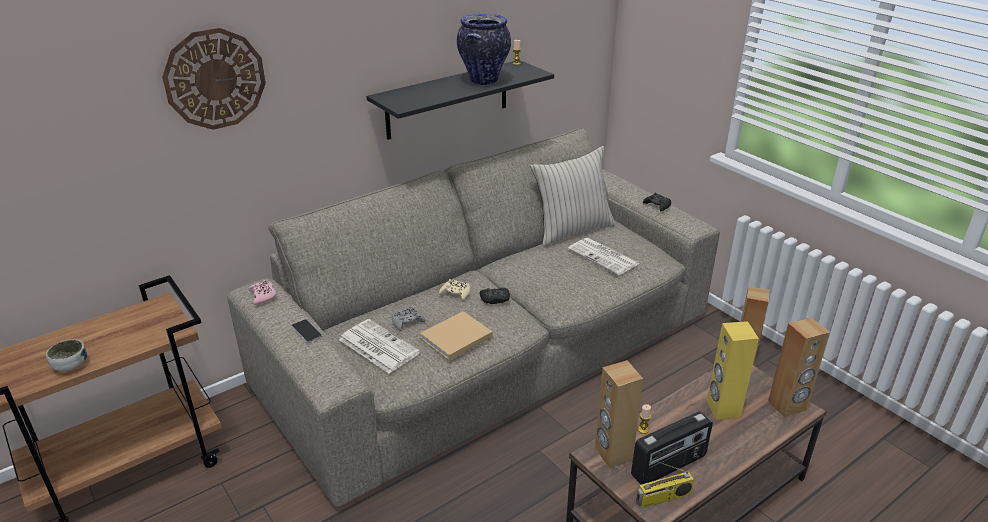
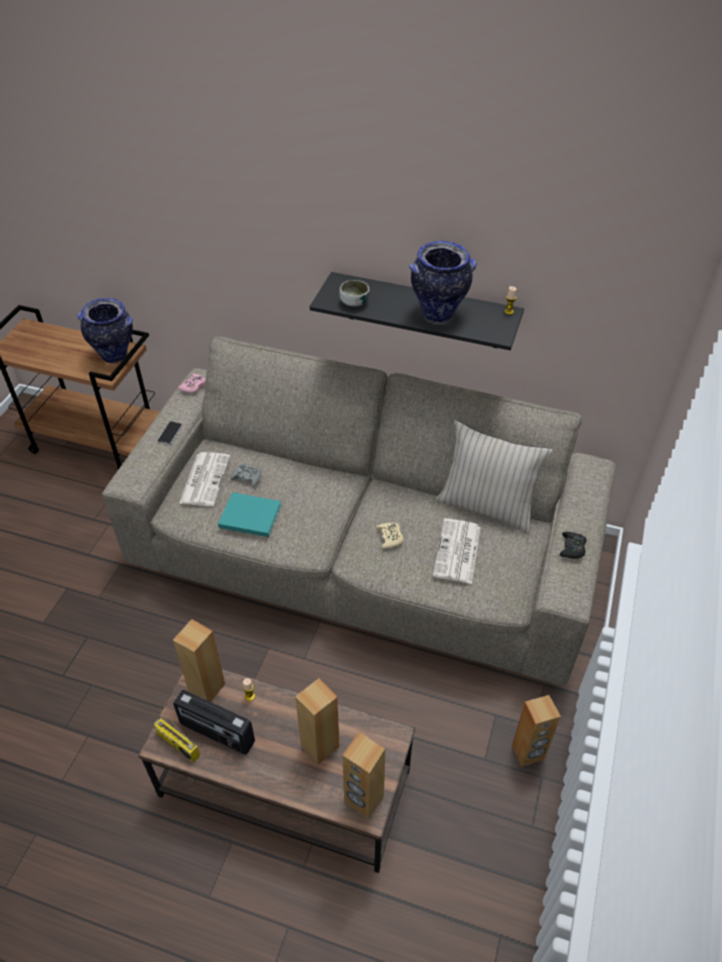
camera: 55 degrees right, 15 degrees up
bowl [46,339,87,371] -> bowl moved to [339,280,370,307]
wall clock [162,28,266,130] -> none
beige book [420,311,493,361] -> turquoise book [218,492,281,537]
beige game controller [439,279,471,301] -> beige game controller moved to [376,522,404,549]
black game controller [480,288,510,304] -> none
yellow speaker [707,321,759,420] -> brown speaker [295,678,340,765]
none -> vase [77,298,133,363]

